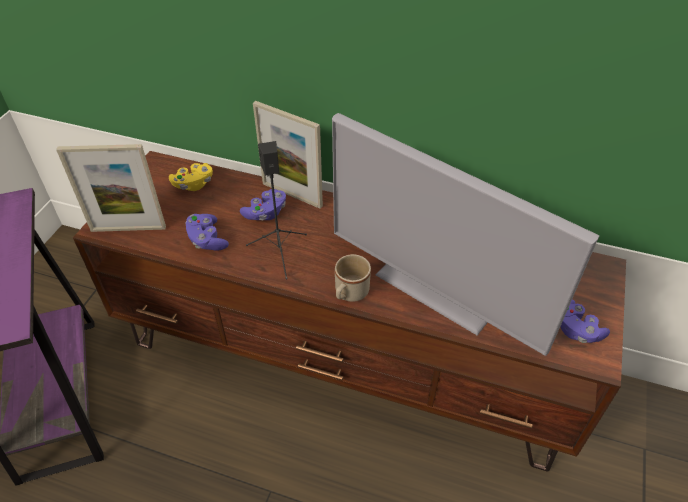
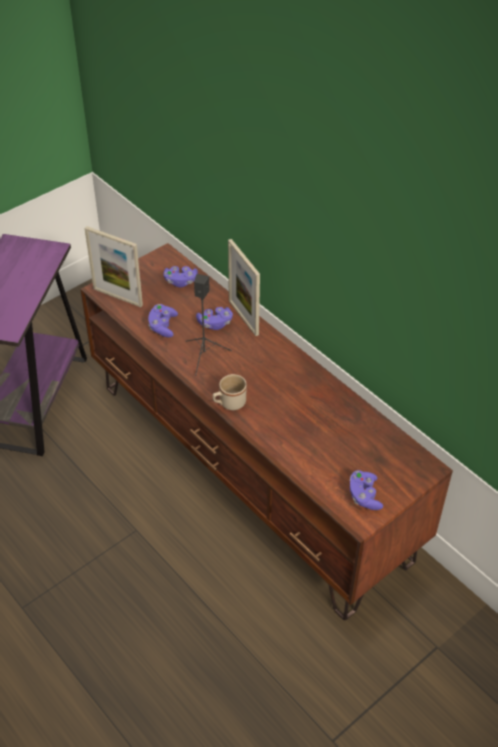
camera: 30 degrees right, 0 degrees up
yellow game controller [169,163,213,191] -> purple game controller [163,266,198,287]
television [332,113,599,356] -> none

